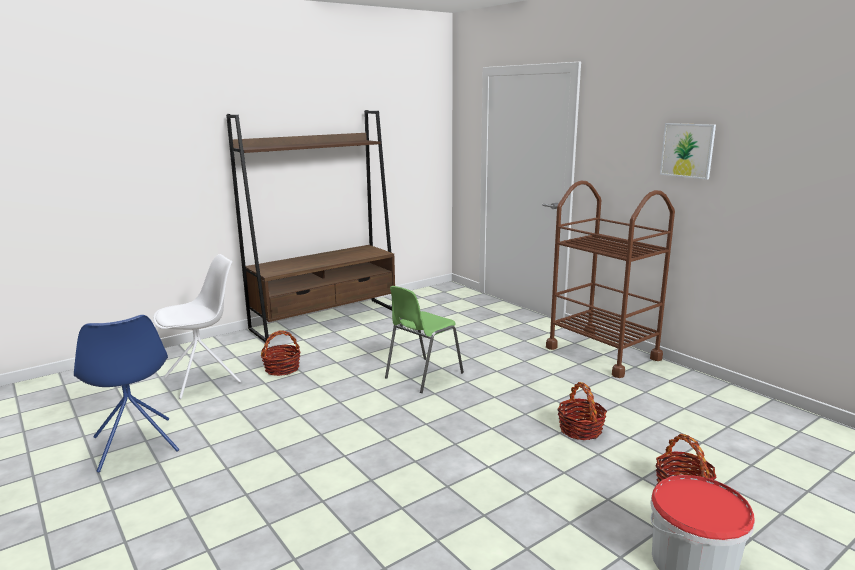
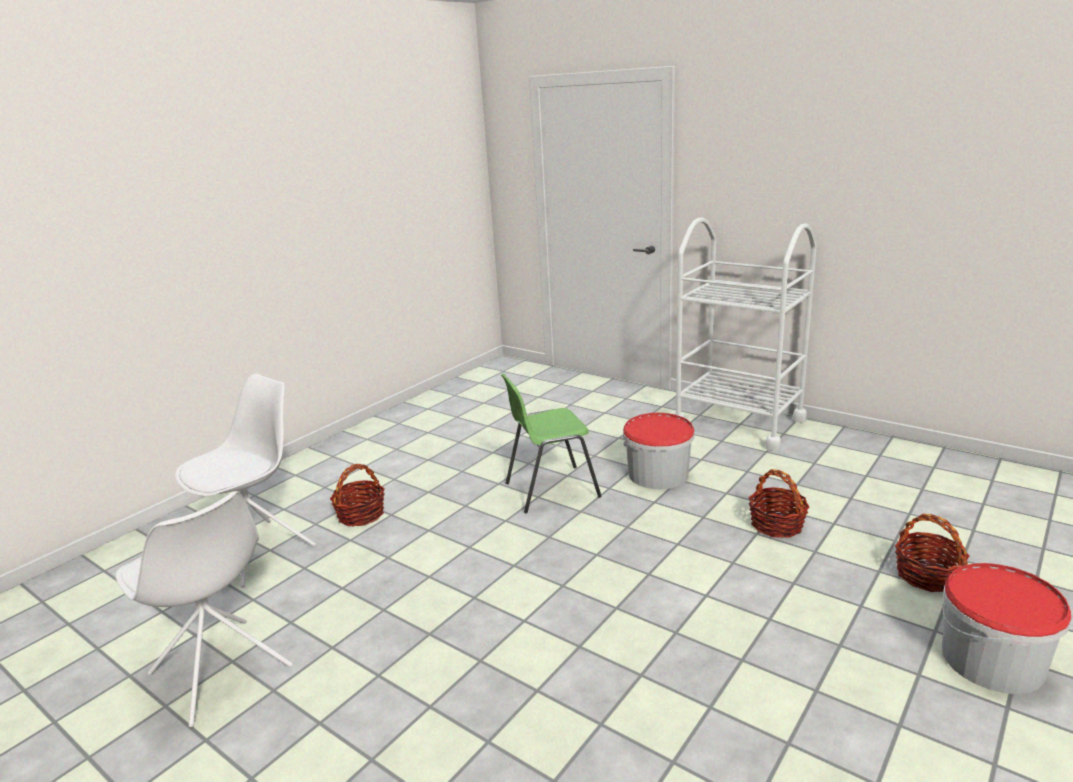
camera: 15 degrees left, 5 degrees up
blue chair [74,315,179,472] -> white chair [116,491,293,727]
brown bookcase [226,110,395,344] -> none
green chair [385,286,464,393] -> green chair turned 45 degrees clockwise [501,374,602,513]
brown cart [546,180,675,378] -> white cart [675,218,817,451]
picture [660,123,716,180] -> none
none -> bucket [623,413,695,489]

